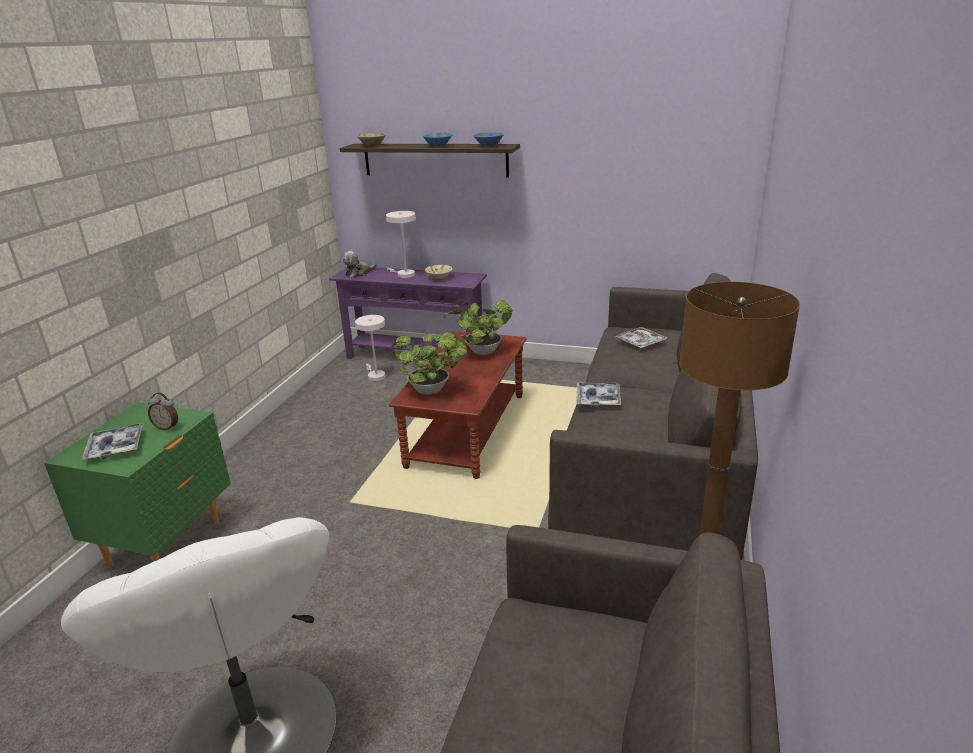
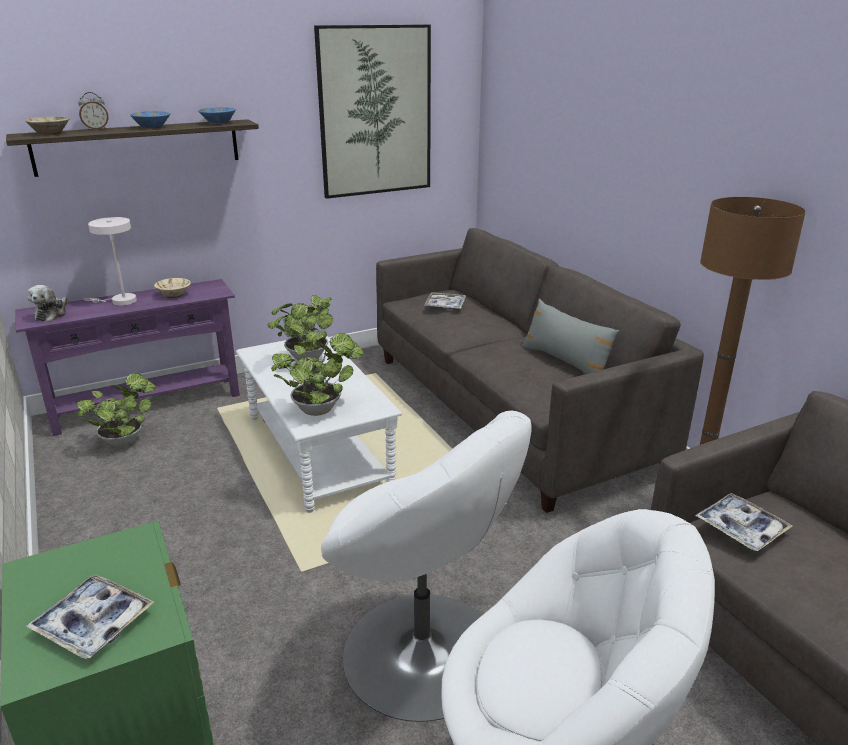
camera: 45 degrees left, 0 degrees up
alarm clock [148,393,178,430] -> alarm clock moved to [78,92,108,130]
white table lamp [355,315,385,381] -> potted plant [77,373,156,447]
brown coffee table [389,331,527,479] -> white coffee table [236,336,402,513]
tray [576,382,621,407] -> tray moved to [695,493,793,551]
none -> picture [314,24,431,199]
none -> white armchair [321,411,532,722]
none -> grey pillow [522,299,620,374]

